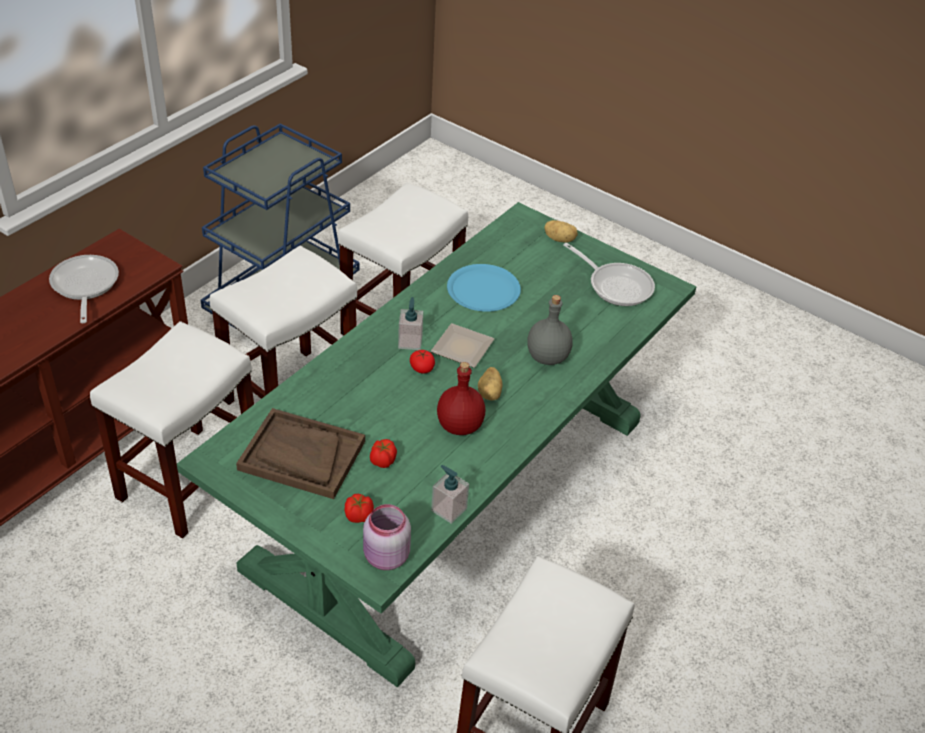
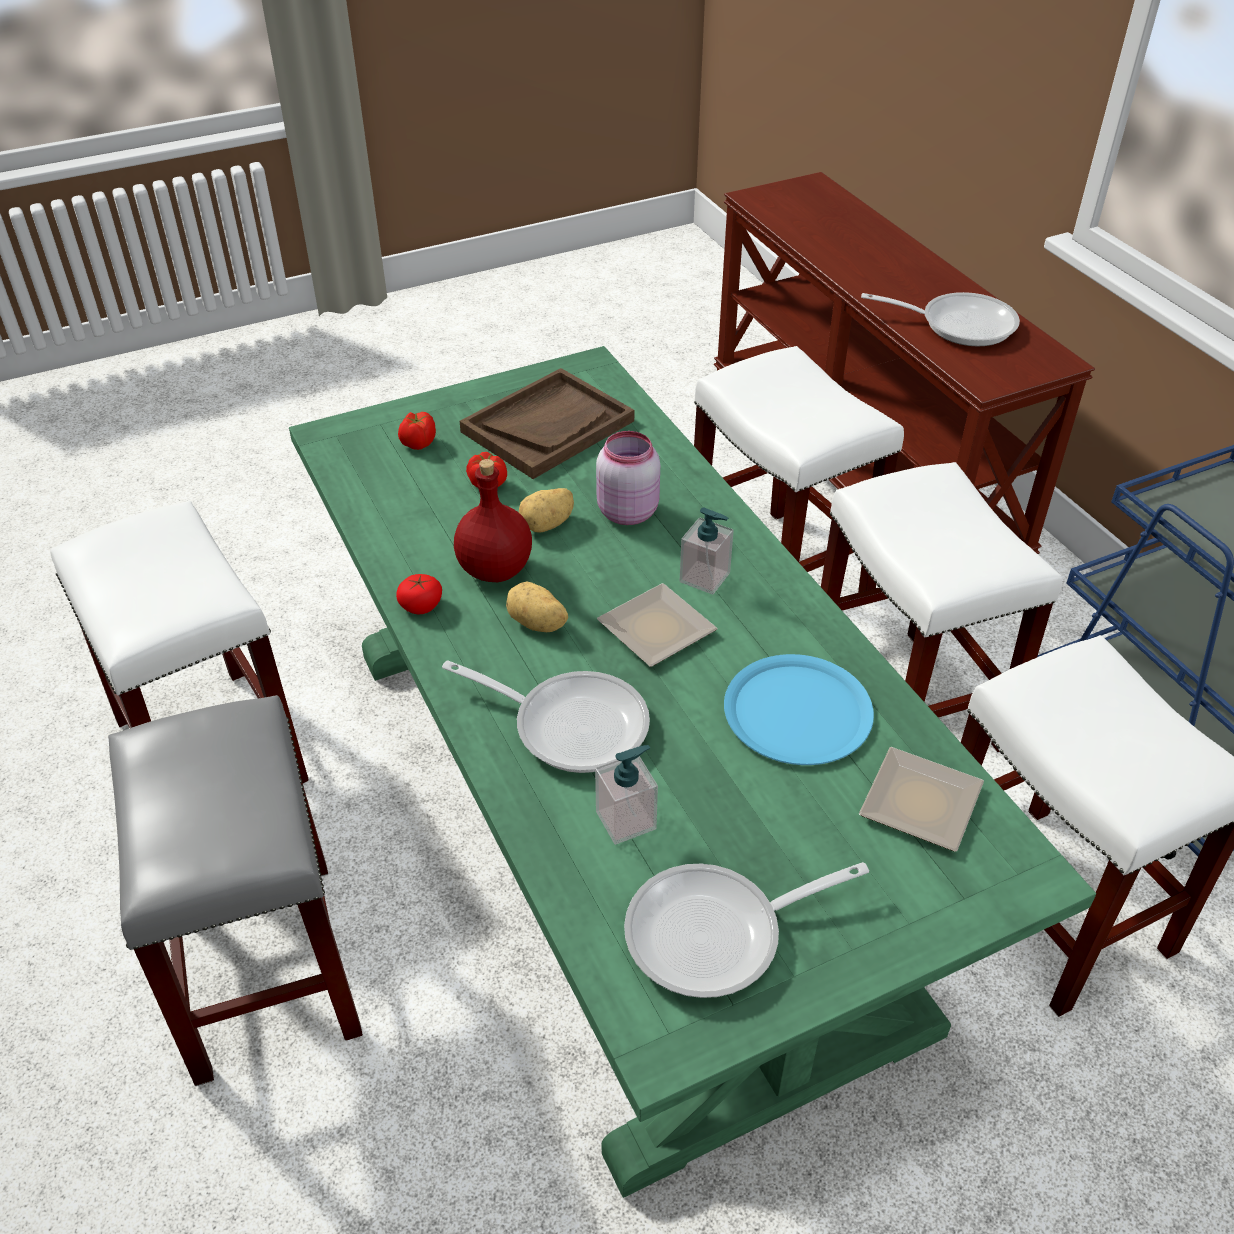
camera: 120 degrees right, 0 degrees up
pink jar [363,504,411,570] -> pink jar moved to [596,431,660,525]
tomato [410,350,435,374] -> tomato moved to [396,574,442,614]
soap dispenser [431,465,469,524] -> soap dispenser moved to [595,745,658,845]
grey bottle [527,295,573,365] -> frying pan [442,660,650,773]
potato [544,220,578,243] -> potato moved to [519,488,574,532]
none -> grey stool [108,695,363,1086]
none -> plate [859,747,984,852]

